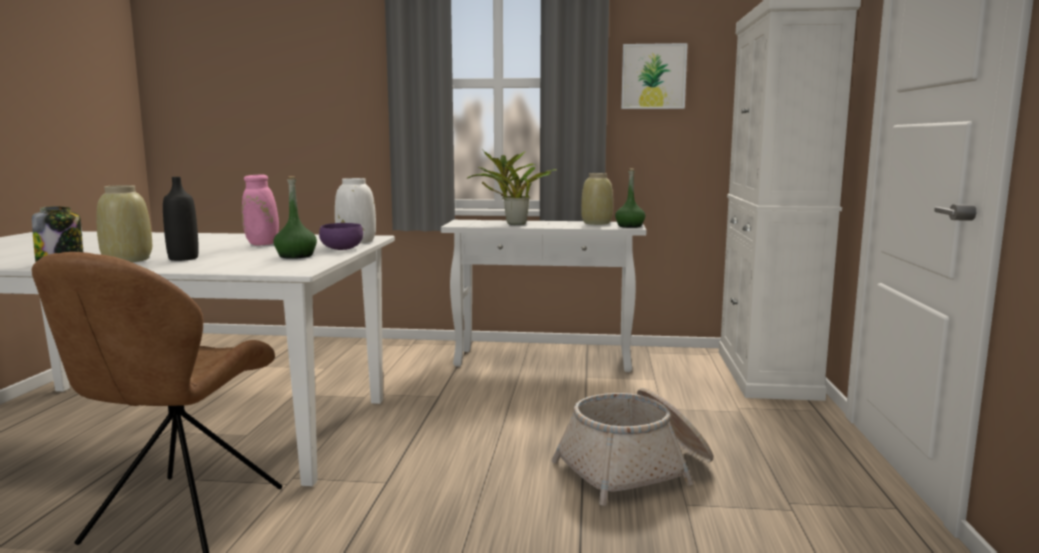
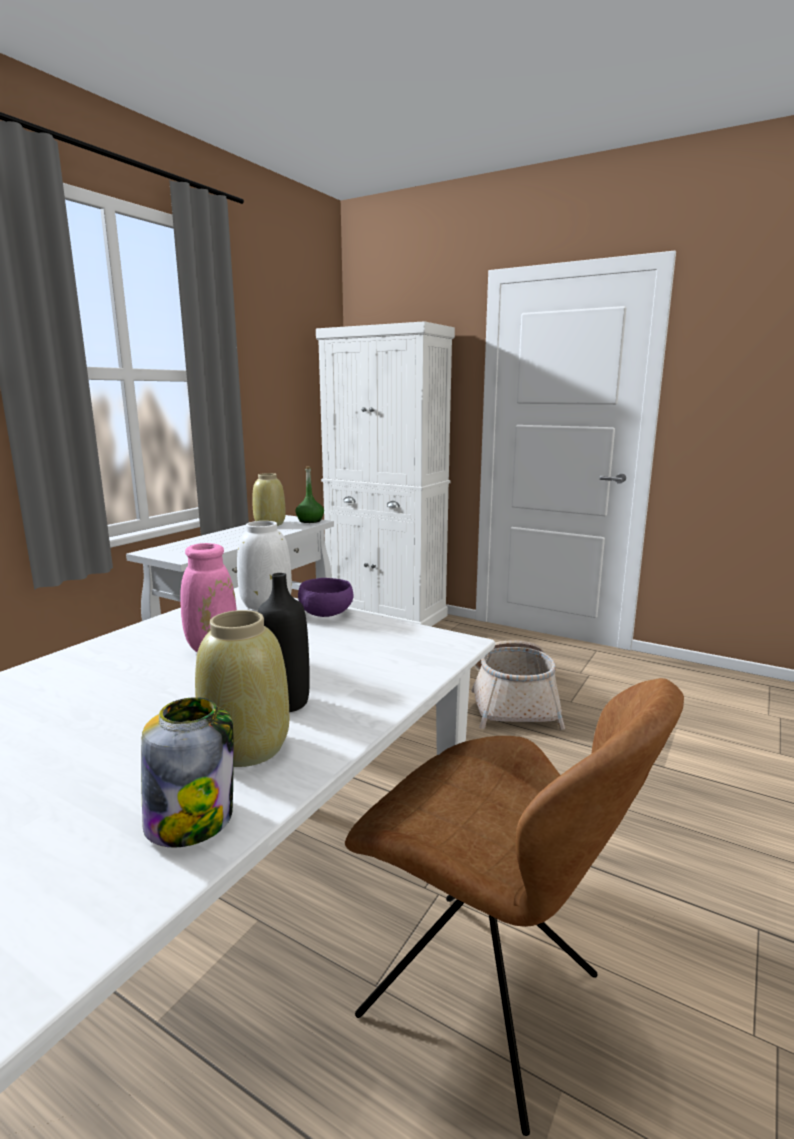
camera: 65 degrees left, 5 degrees up
green bottle [273,176,317,259] -> none
potted plant [467,149,557,225] -> none
picture [621,43,688,109] -> none

